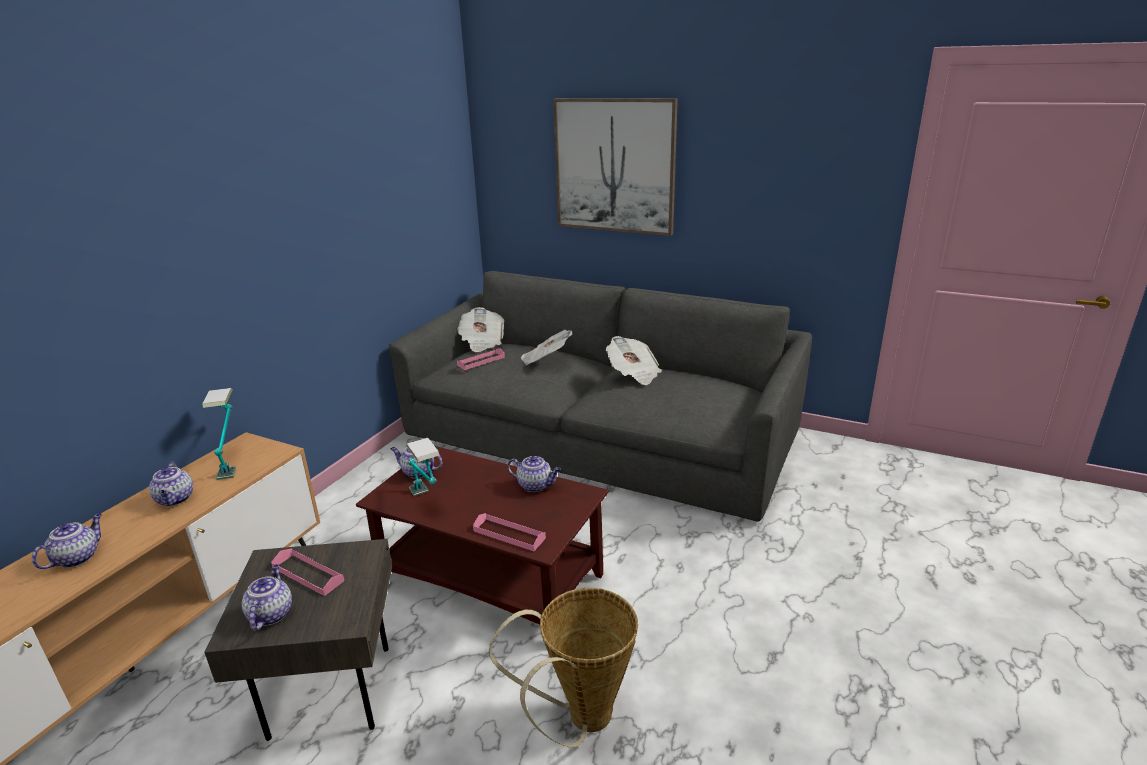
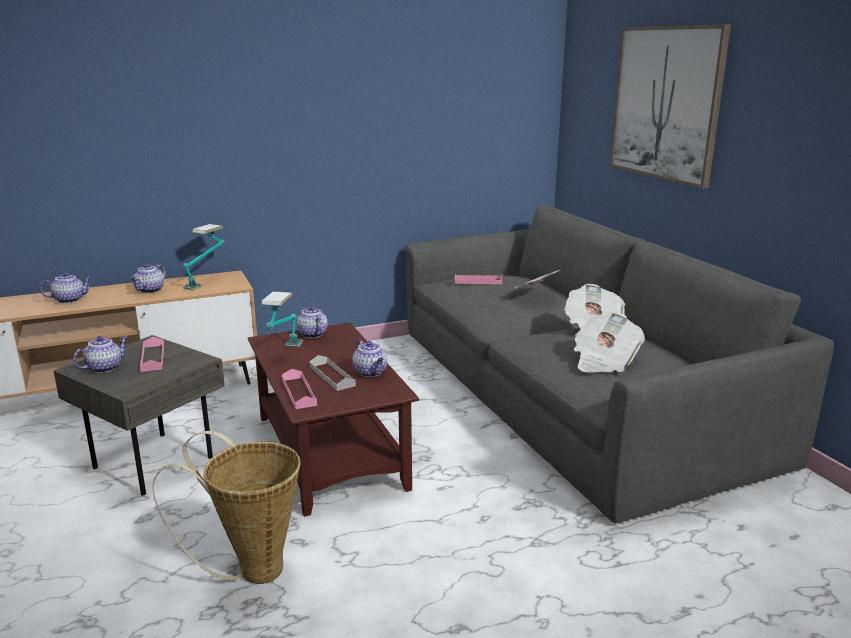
camera: 40 degrees right, 5 degrees down
newspaper [457,307,504,352] -> newspaper moved to [574,312,645,373]
none -> grey tray [309,355,356,391]

